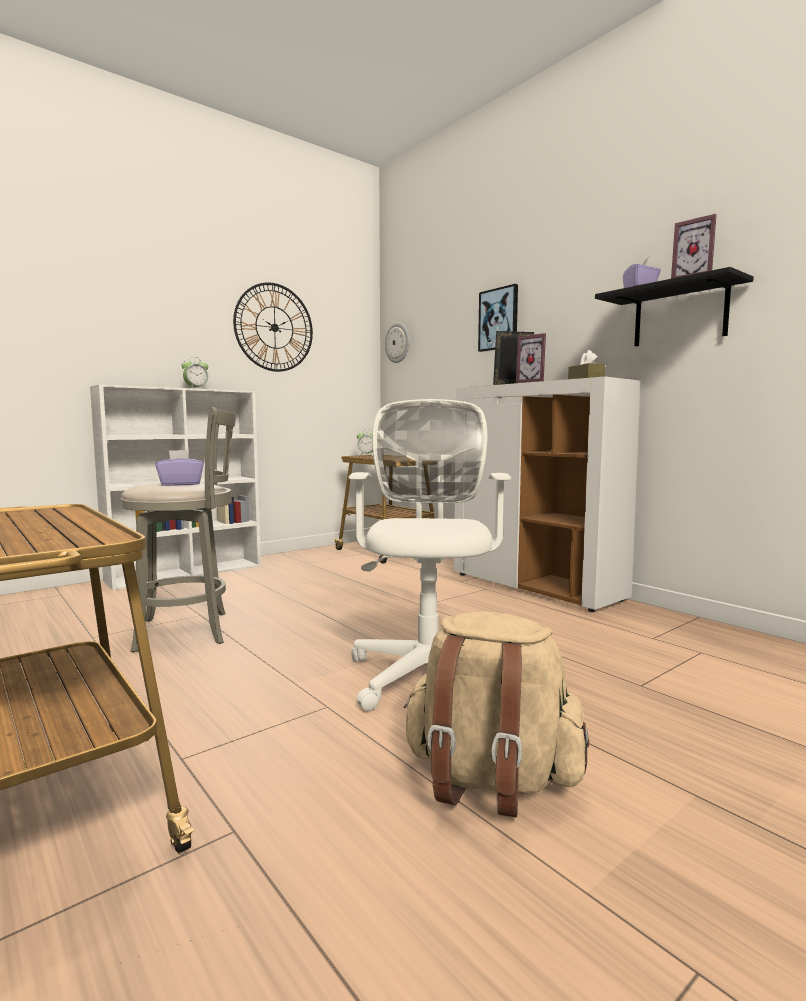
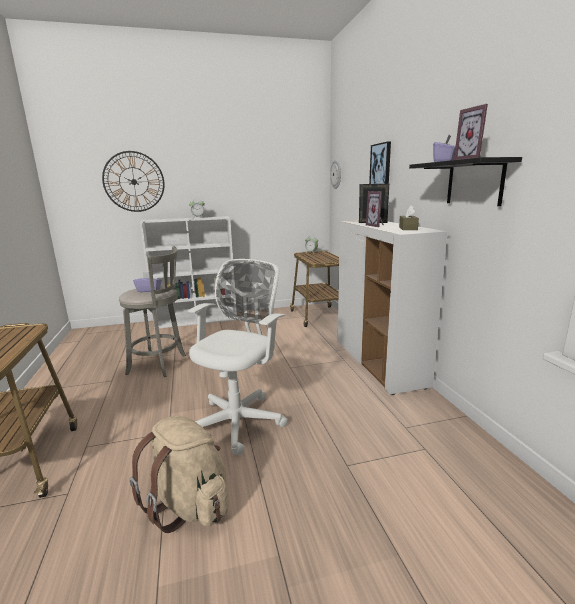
camera: 25 degrees right, 10 degrees up
wall clock [233,283,313,372] -> wall clock moved to [102,151,165,212]

